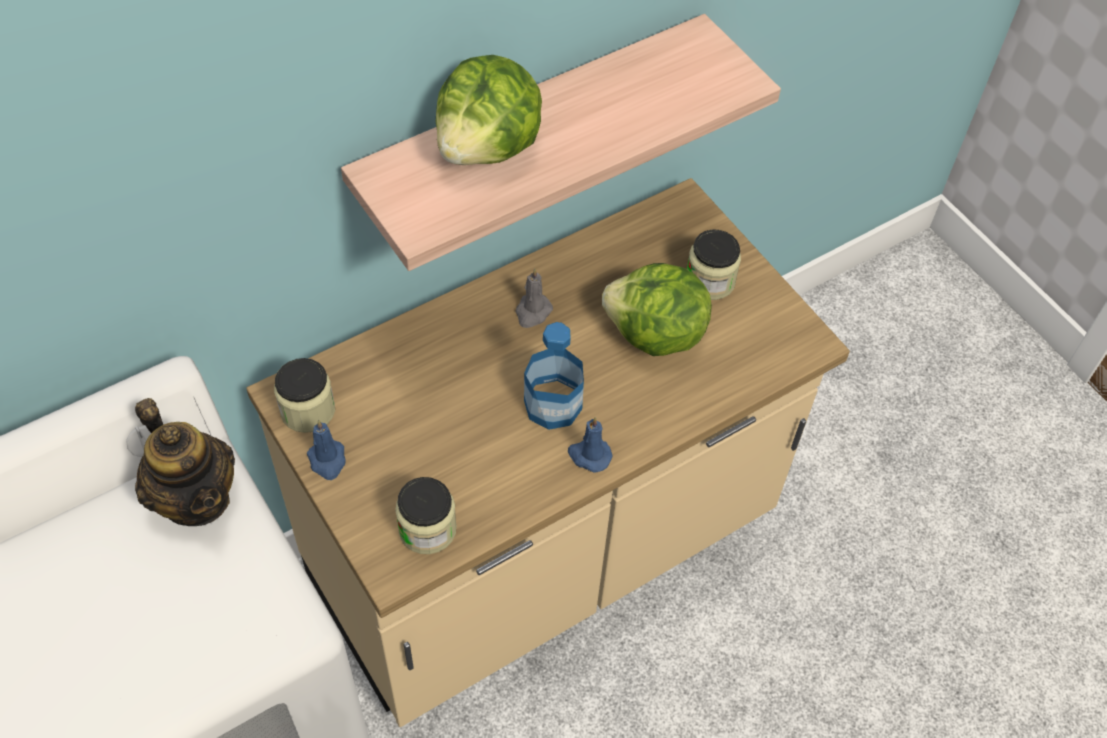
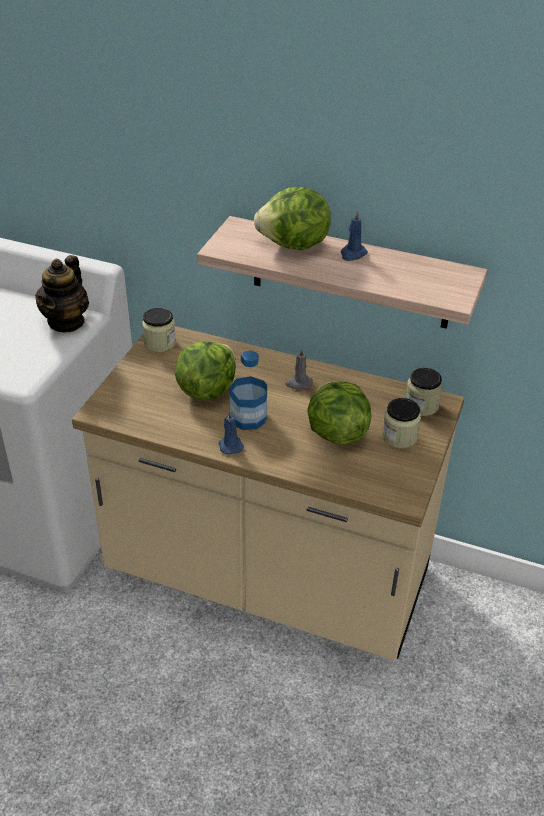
camera: 55 degrees right, 15 degrees down
blue candle [307,420,346,480] -> blue candle moved to [341,210,368,261]
jar [395,477,457,554] -> jar moved to [405,368,443,416]
none -> lettuce [175,341,236,400]

